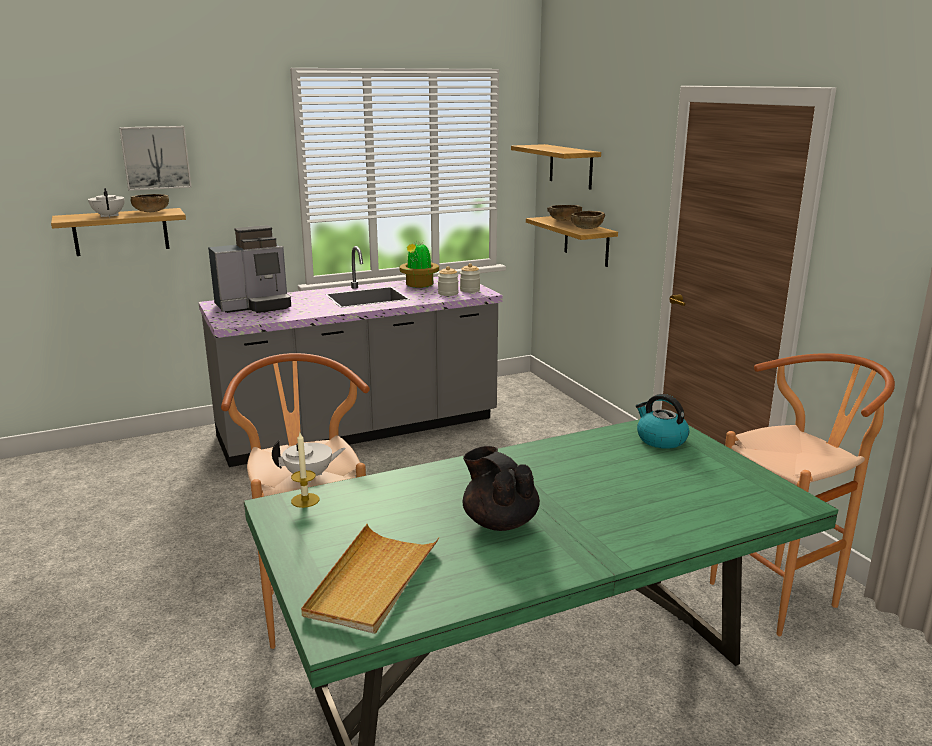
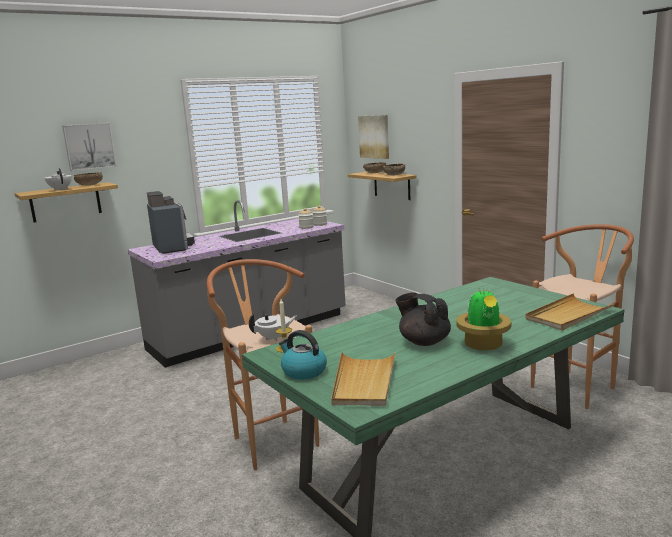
camera: 10 degrees left, 5 degrees down
coffee machine [208,225,291,313] -> coffee machine turned 75 degrees counterclockwise [147,191,195,254]
potted plant [399,242,439,288] -> potted plant moved to [456,287,511,351]
shelf [511,144,601,190] -> picture [358,115,389,159]
kettle [636,394,689,449] -> kettle moved to [279,330,327,380]
none -> beige tray [525,293,615,331]

